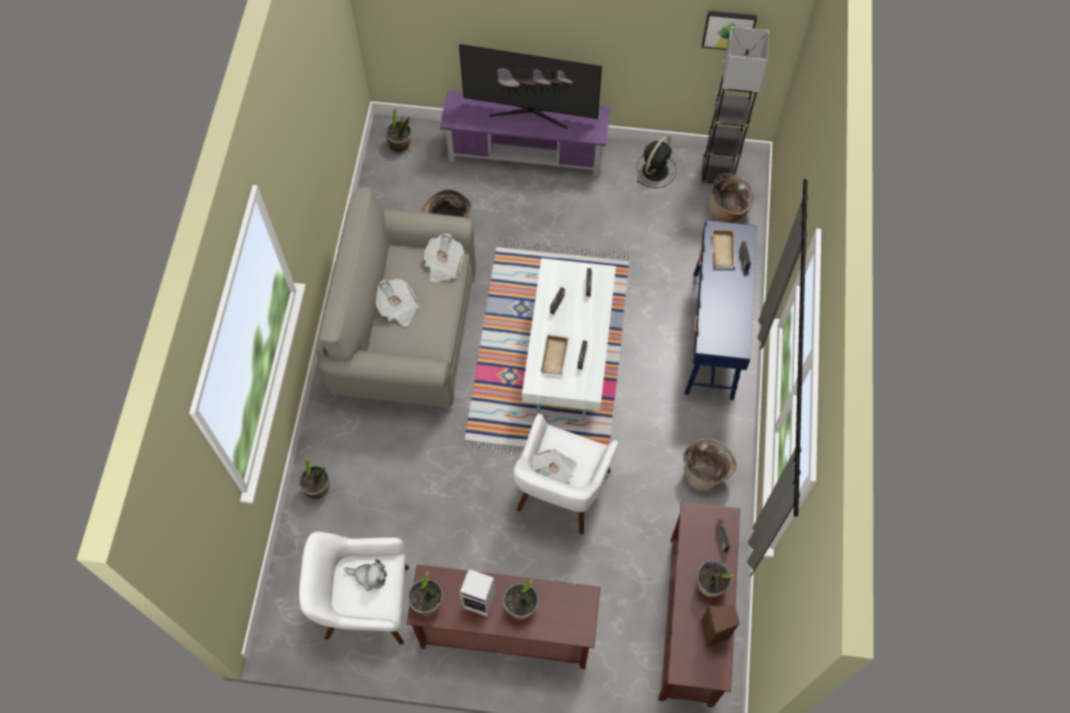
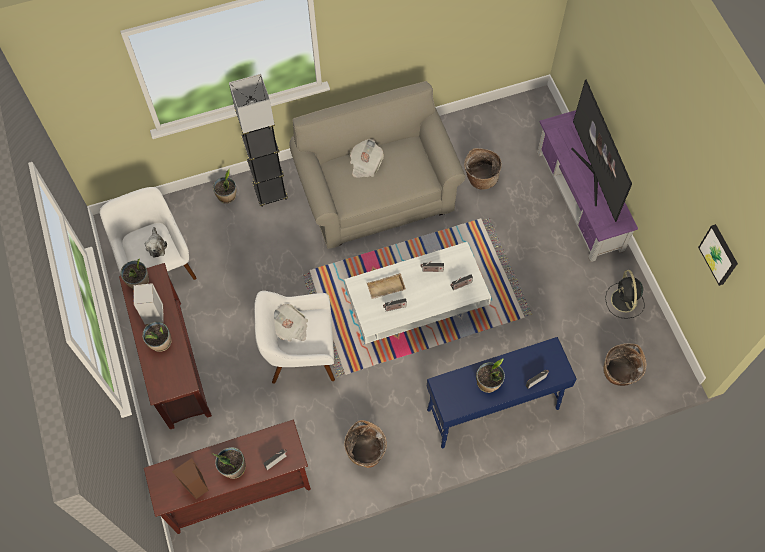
camera: 65 degrees right, 0 degrees up
potted plant [386,106,412,153] -> potted plant moved to [476,358,505,393]
newspaper [423,234,464,282] -> none
black fan [637,135,677,188] -> black fan turned 75 degrees clockwise [605,270,645,319]
grey floor lamp [701,27,769,184] -> grey floor lamp moved to [229,74,288,207]
beige tray [712,229,736,267] -> none

